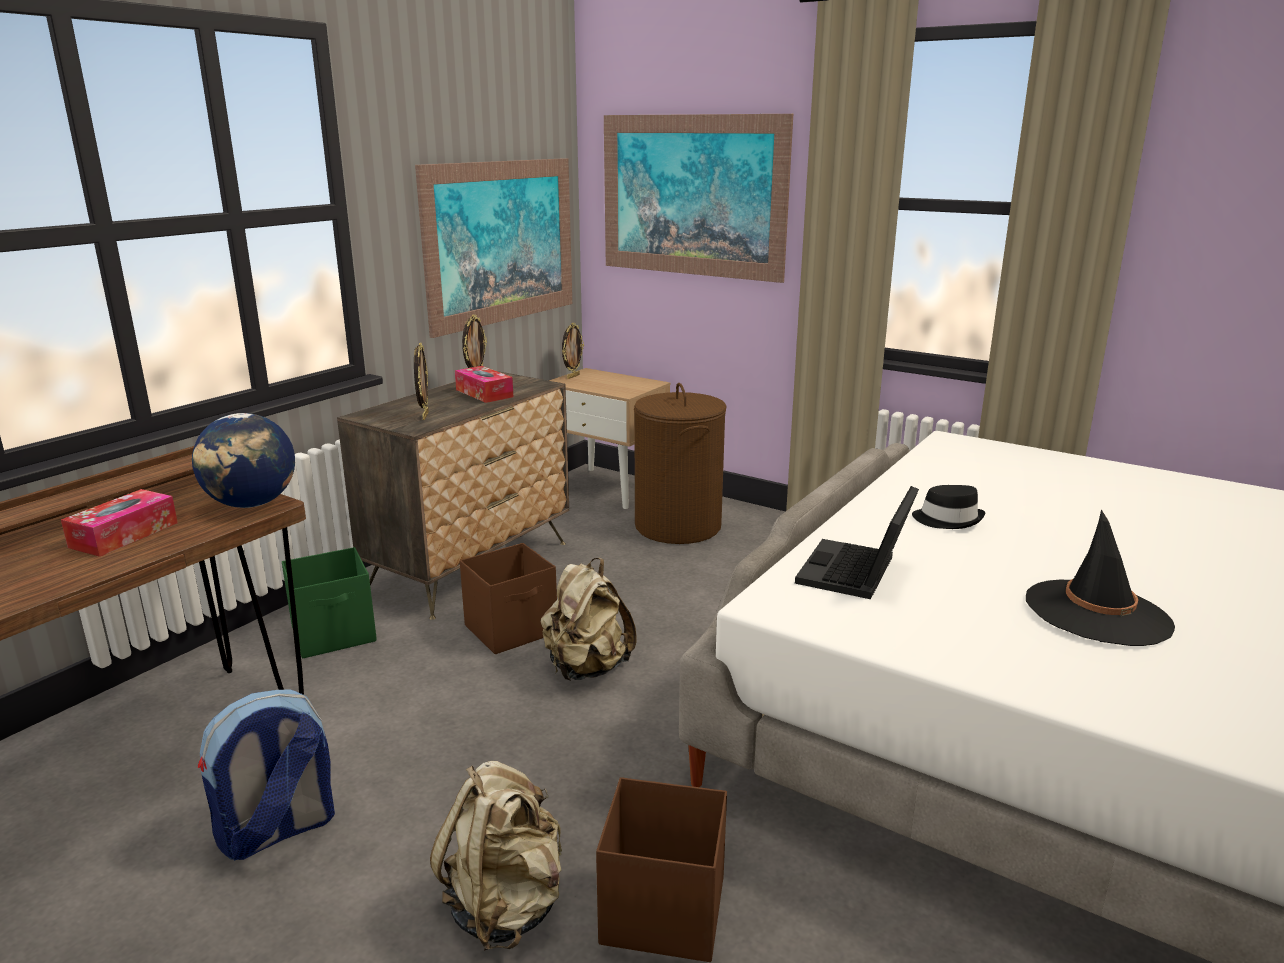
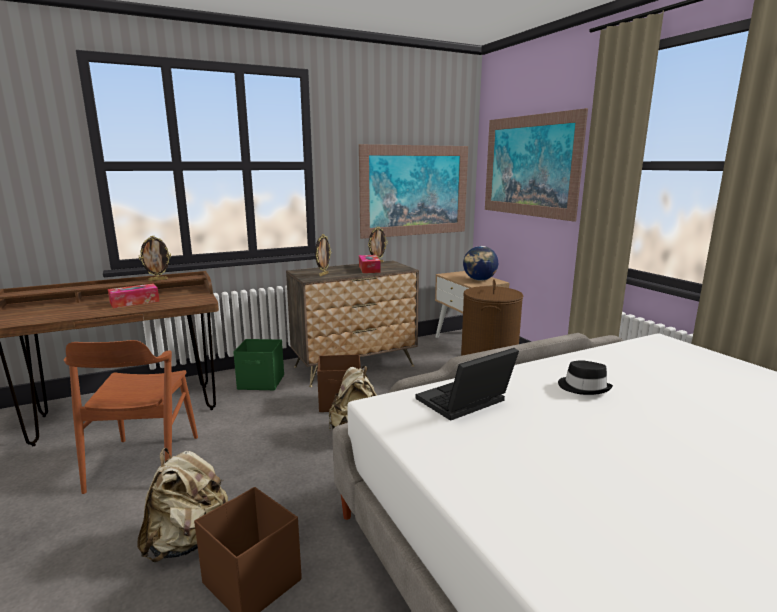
camera: 30 degrees right, 5 degrees down
globe [192,413,295,508] -> globe moved to [463,246,498,281]
backpack [198,689,335,861] -> brown chair [64,340,198,494]
picture frame [562,323,584,379] -> picture frame moved to [139,236,171,281]
black hat [1026,510,1175,646] -> none

